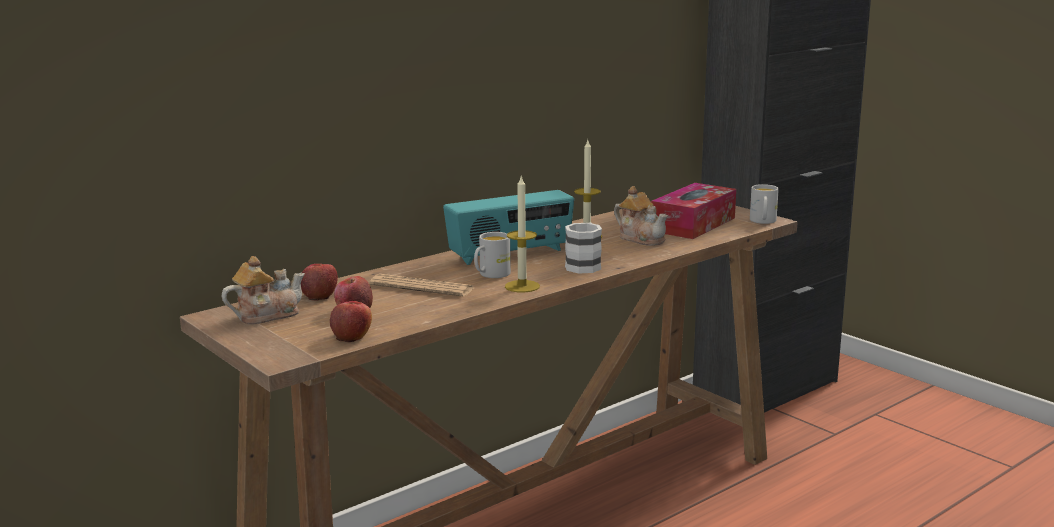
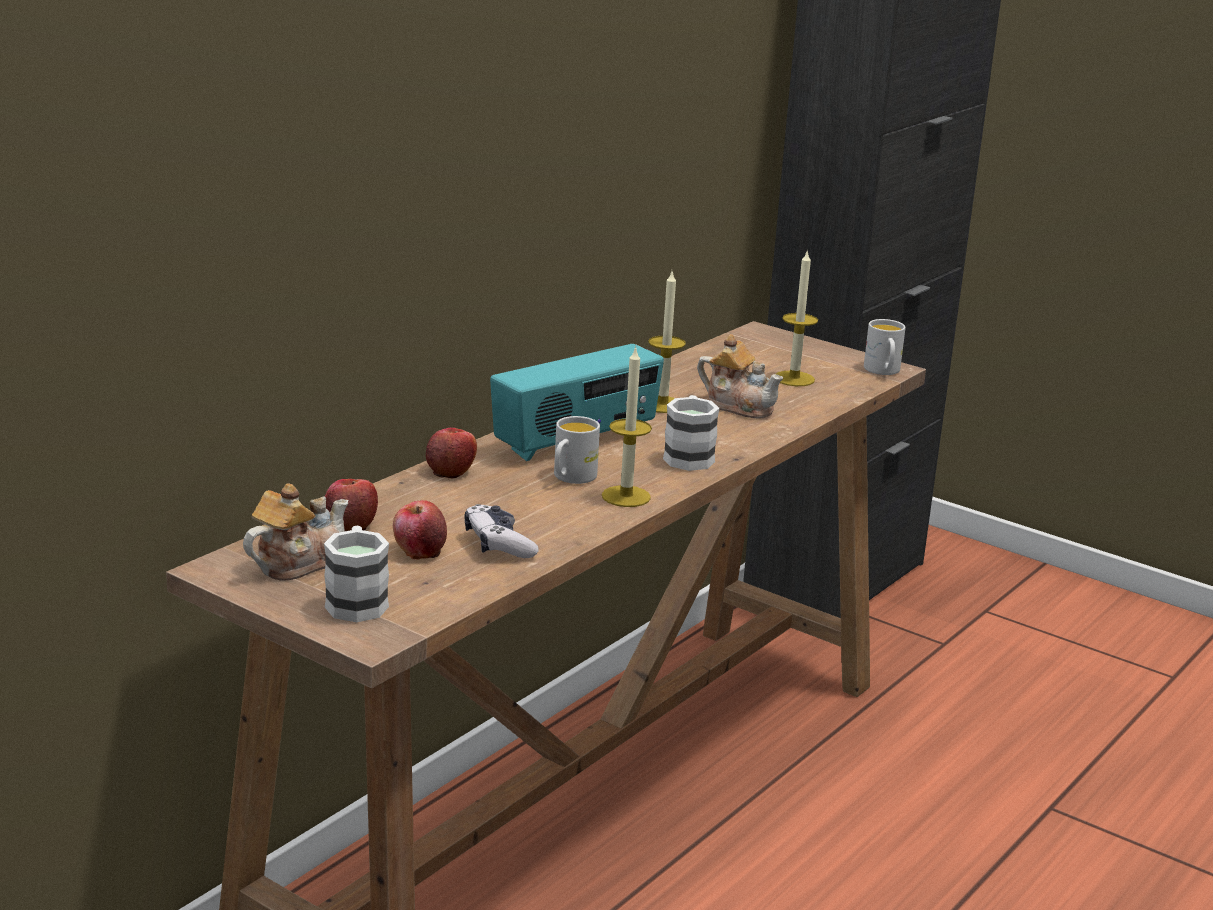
camera: 15 degrees left, 5 degrees up
apple [330,301,372,342] -> apple moved to [426,428,477,478]
newspaper [370,274,474,297] -> none
tissue box [651,183,736,239] -> candle [776,249,818,386]
none -> white mug [324,526,389,622]
none -> game controller [465,504,539,558]

